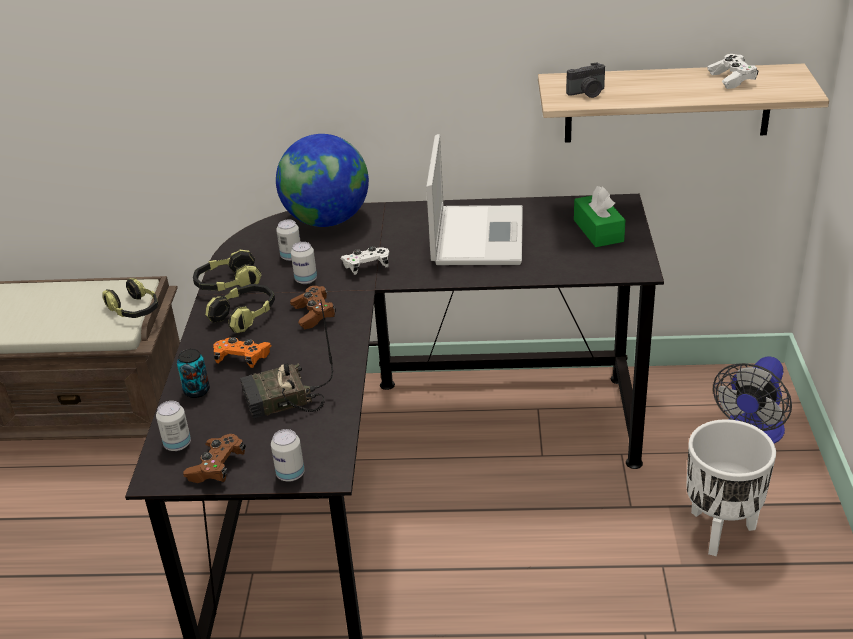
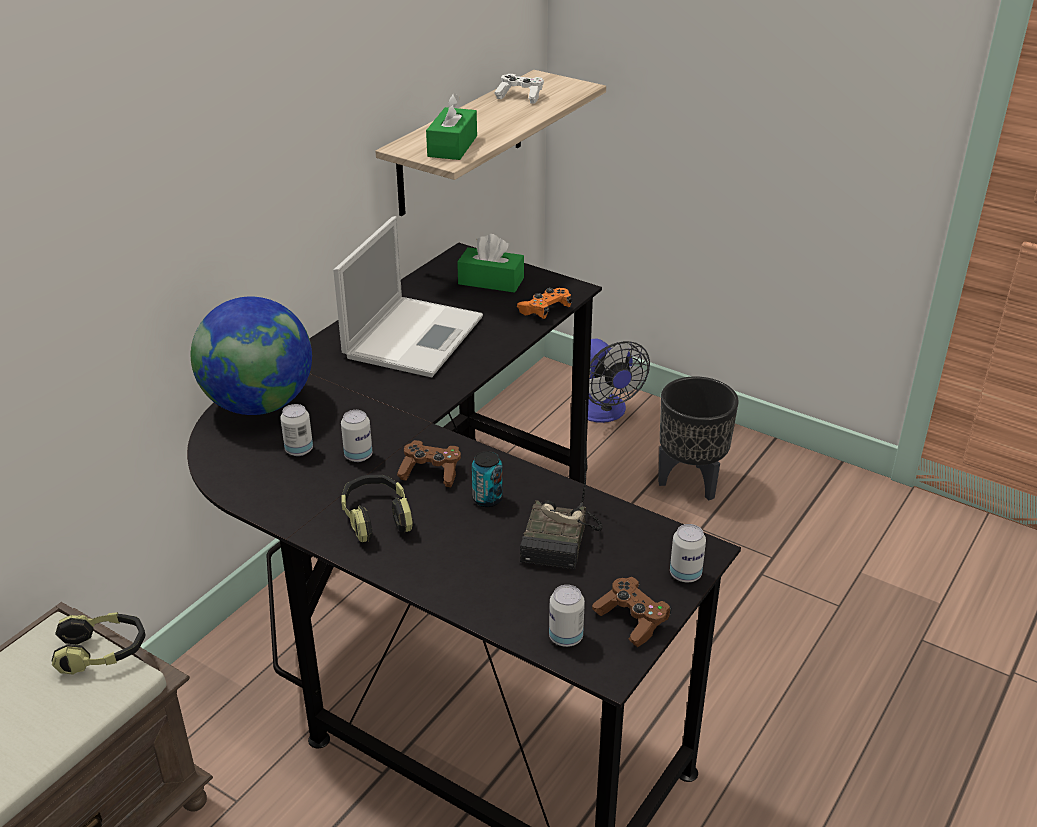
camera: 60 degrees left, 0 degrees up
can [177,349,210,398] -> can moved to [472,451,503,507]
headphones [193,249,261,291] -> none
orange game controller [213,337,271,368] -> orange game controller moved to [517,288,572,319]
white game controller [341,246,389,275] -> none
laptop [426,134,523,265] -> laptop turned 75 degrees clockwise [333,216,483,377]
camera [566,62,605,98] -> green tissue box [426,93,477,160]
white planter [686,419,776,556] -> black planter [658,376,739,500]

